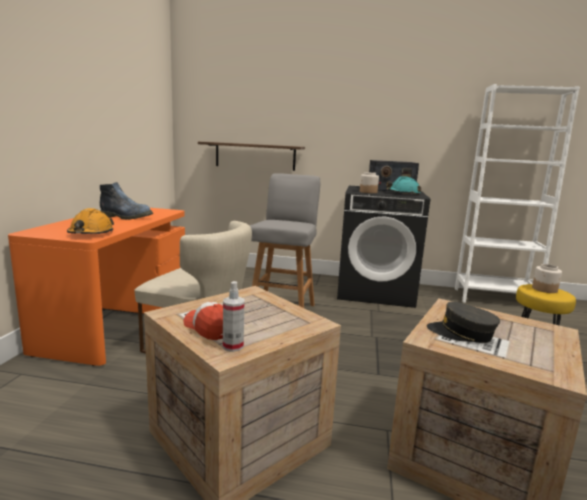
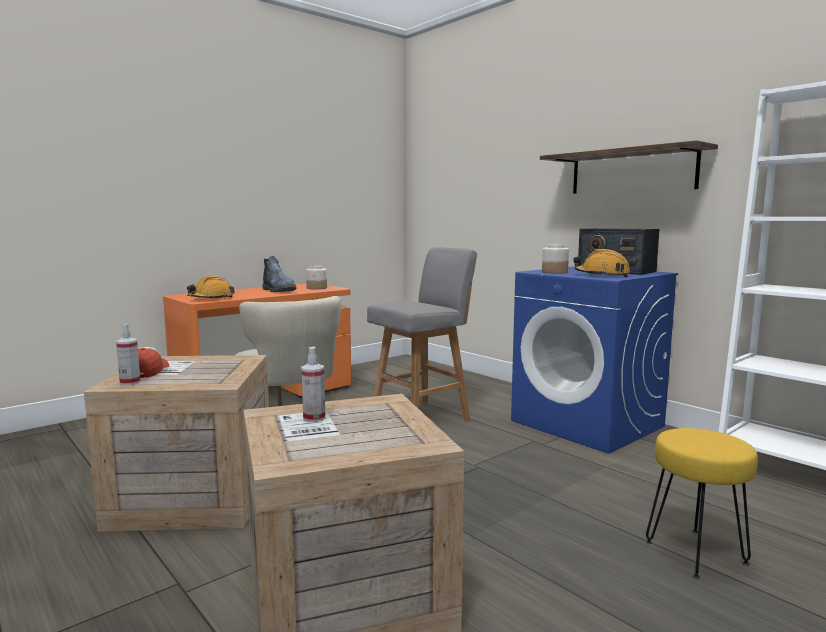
camera: 40 degrees right, 5 degrees down
shelf [198,142,305,171] -> shelf moved to [540,140,718,194]
black washing machine [337,186,430,308] -> blue washing machine [511,266,678,454]
turquoise hard hat [386,176,421,195] -> orange hard hat [573,249,630,277]
grey cap [427,302,500,343] -> spray bottle [301,347,325,422]
jar [532,264,562,293] -> jar moved to [306,266,327,289]

